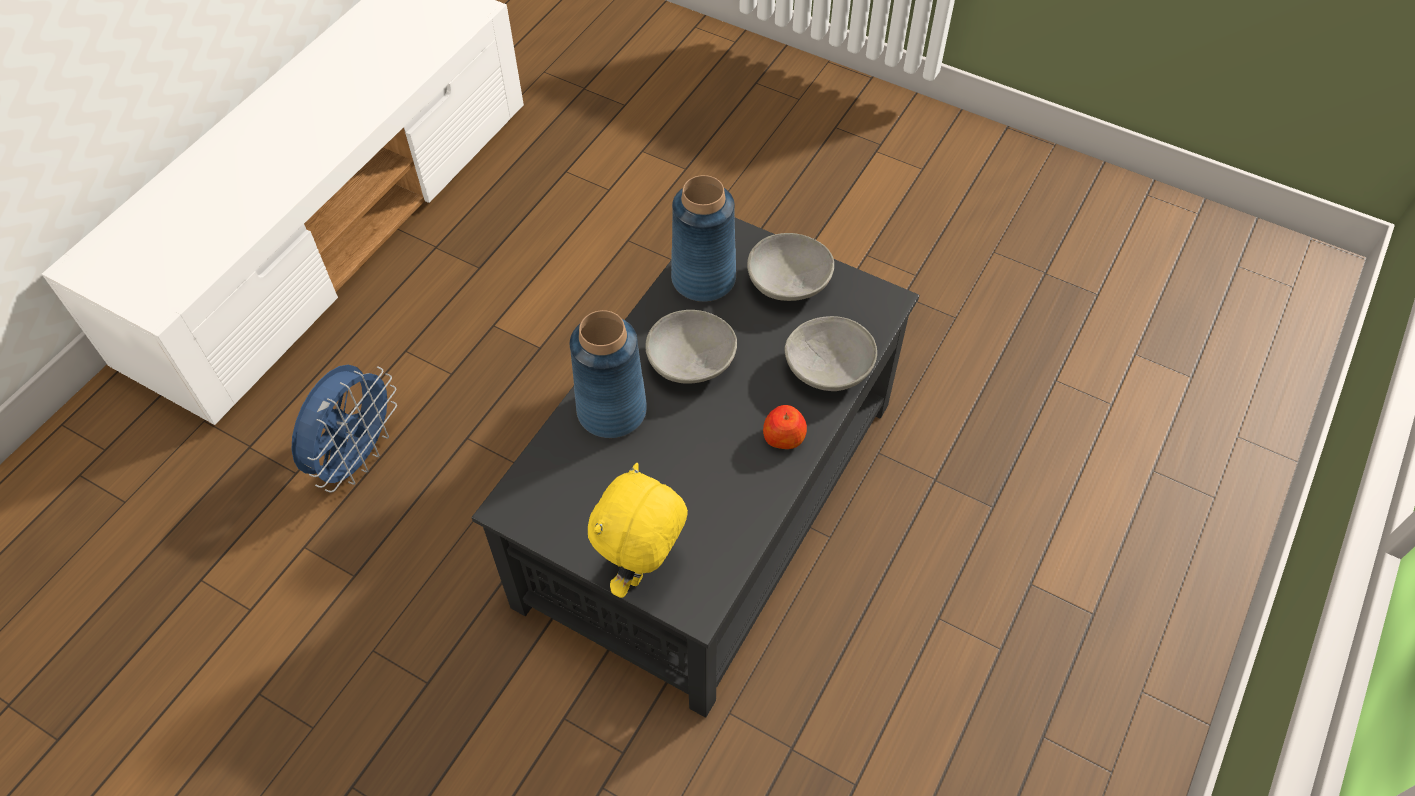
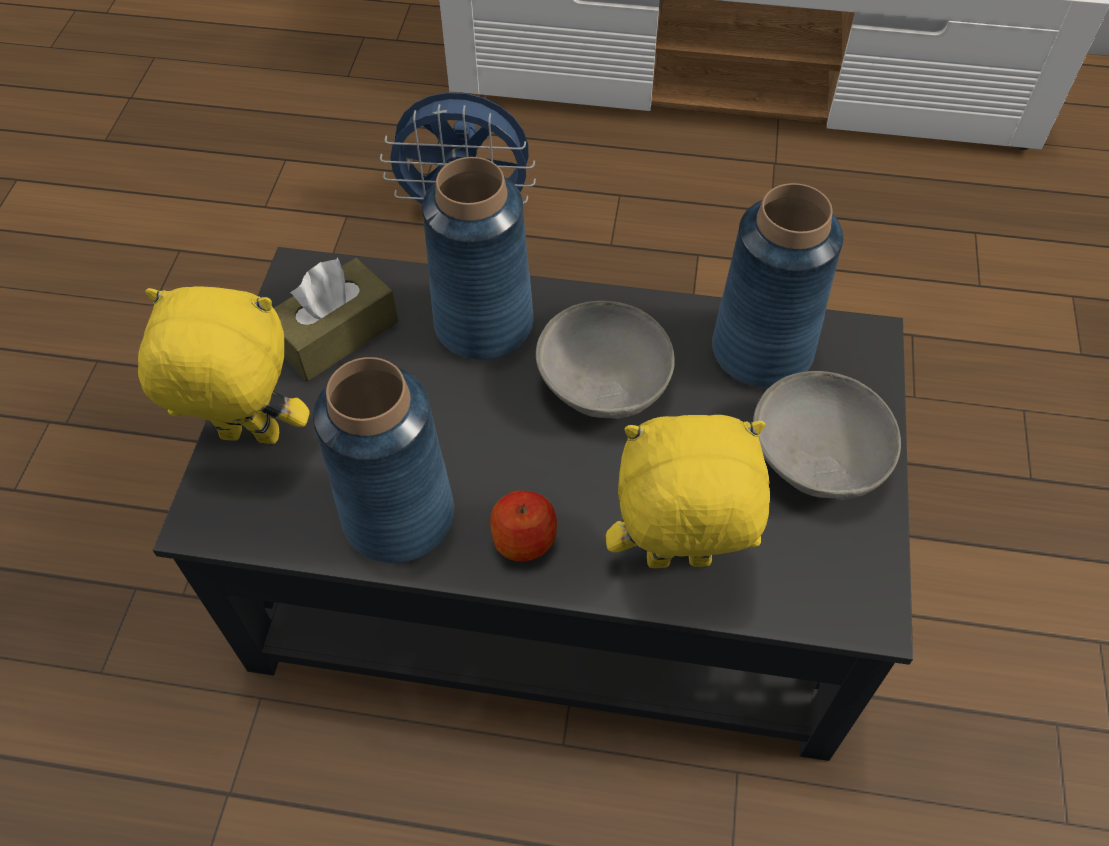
camera: 70 degrees right, 0 degrees up
grey bowl [785,316,877,391] -> yellow plush toy [606,415,770,568]
none -> brown tissue box [274,258,398,381]
none -> blue vase [313,357,454,563]

